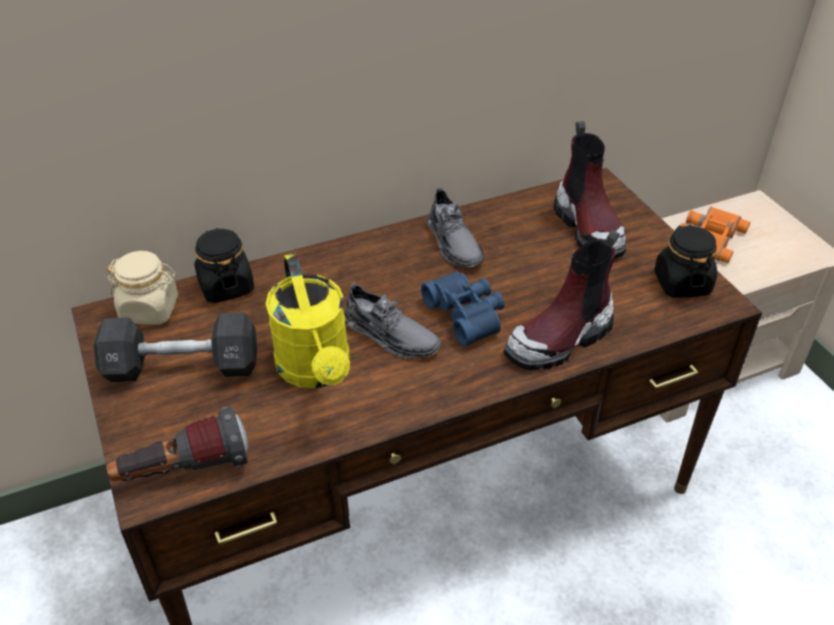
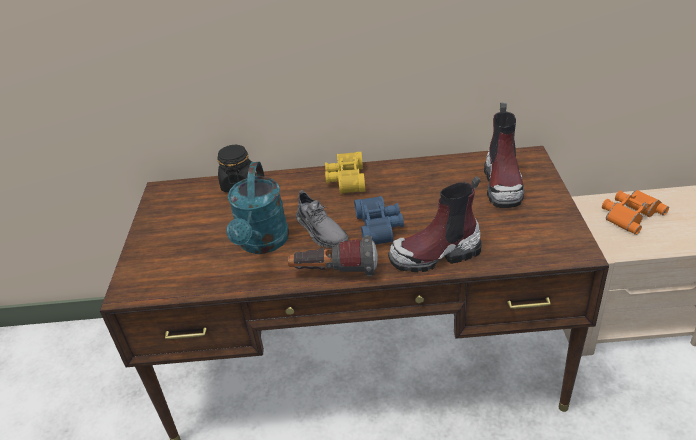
camera: 25 degrees right, 5 degrees down
black dumbbell [94,312,257,382] -> none
beige jar [107,251,178,325] -> none
flashlight [107,406,248,481] -> flashlight moved to [288,235,378,277]
yellow watering can [266,253,350,388] -> turquoise watering can [226,162,289,254]
grey shoe [427,187,484,268] -> none
black jar [654,225,717,298] -> none
none -> yellow binoculars [325,152,365,194]

